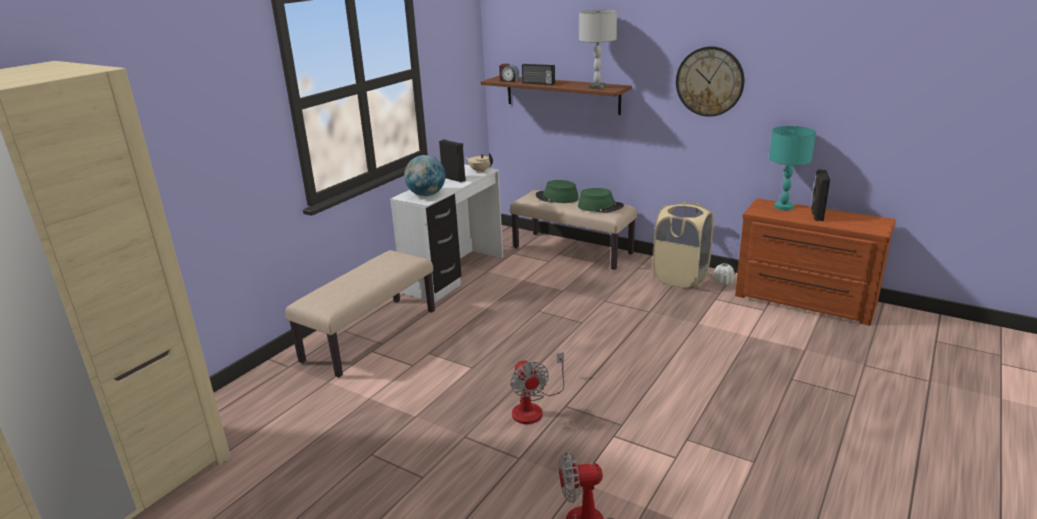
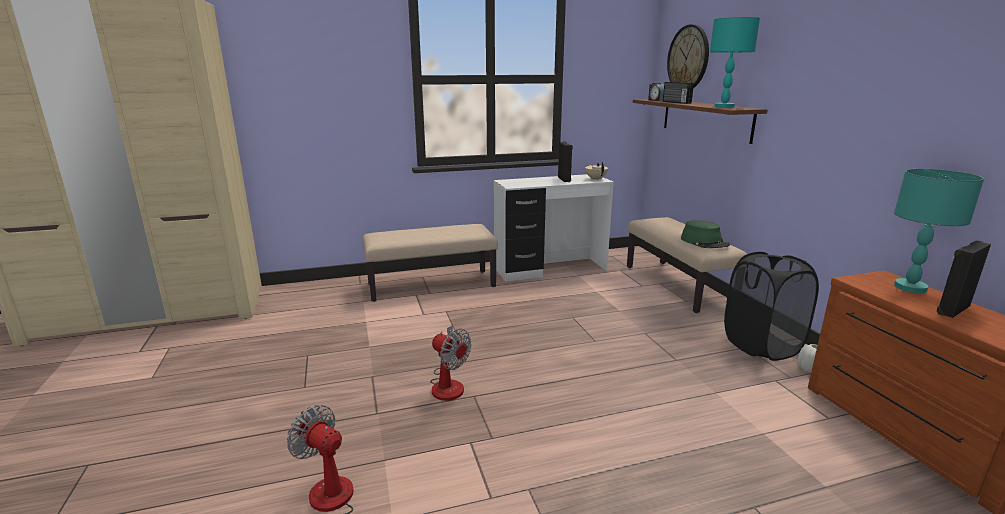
camera: 40 degrees right, 5 degrees down
globe [404,155,446,196] -> none
fan [510,352,564,424] -> fan turned 75 degrees counterclockwise [430,325,471,401]
green hat [536,180,579,203] -> none
grey table lamp [579,9,617,89] -> turquoise table lamp [710,17,760,108]
beige laundry basket [653,202,714,288] -> black laundry basket [724,252,819,361]
wall clock [676,46,744,117] -> wall clock moved to [667,24,709,88]

